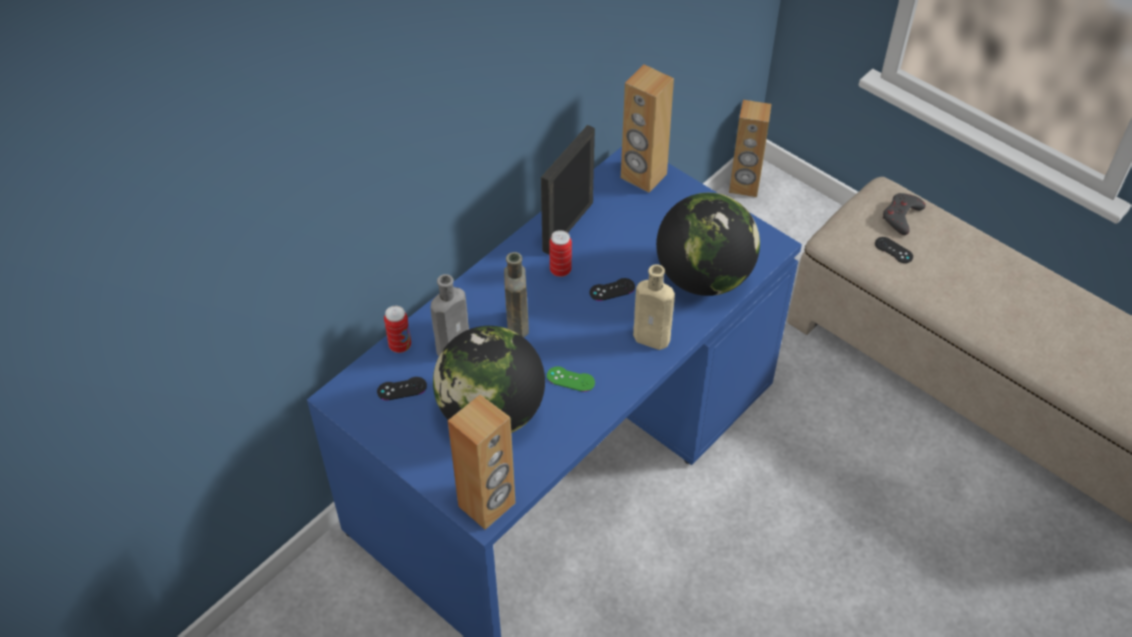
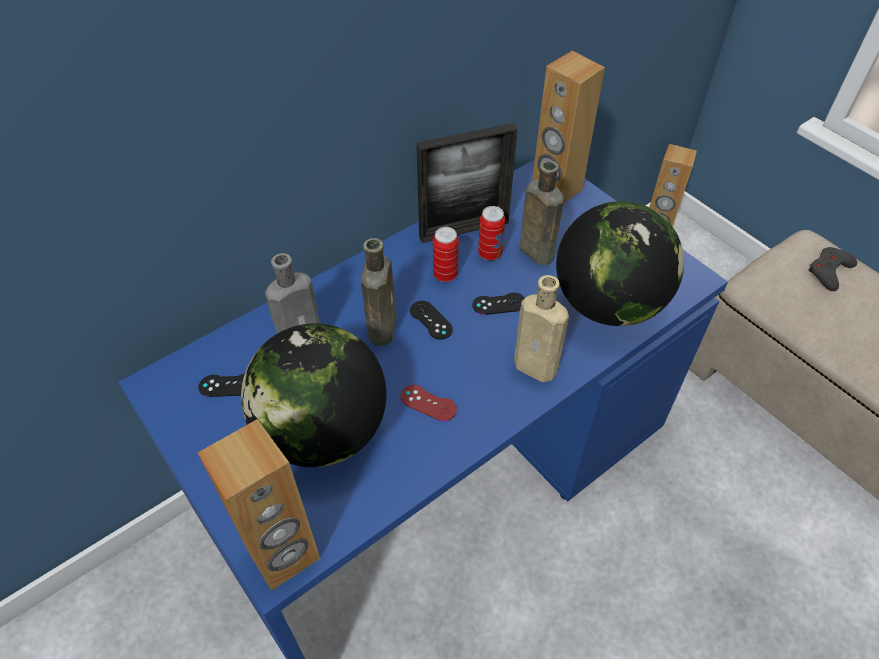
camera: 10 degrees right, 0 degrees up
can [384,306,411,353] -> can moved to [478,206,505,261]
picture frame [541,125,595,255] -> picture frame turned 150 degrees counterclockwise [416,123,518,243]
green game controller [547,366,595,392] -> red game controller [401,385,457,421]
black game controller [875,237,913,263] -> black game controller moved to [410,301,453,340]
none -> brown bottle [520,160,564,265]

